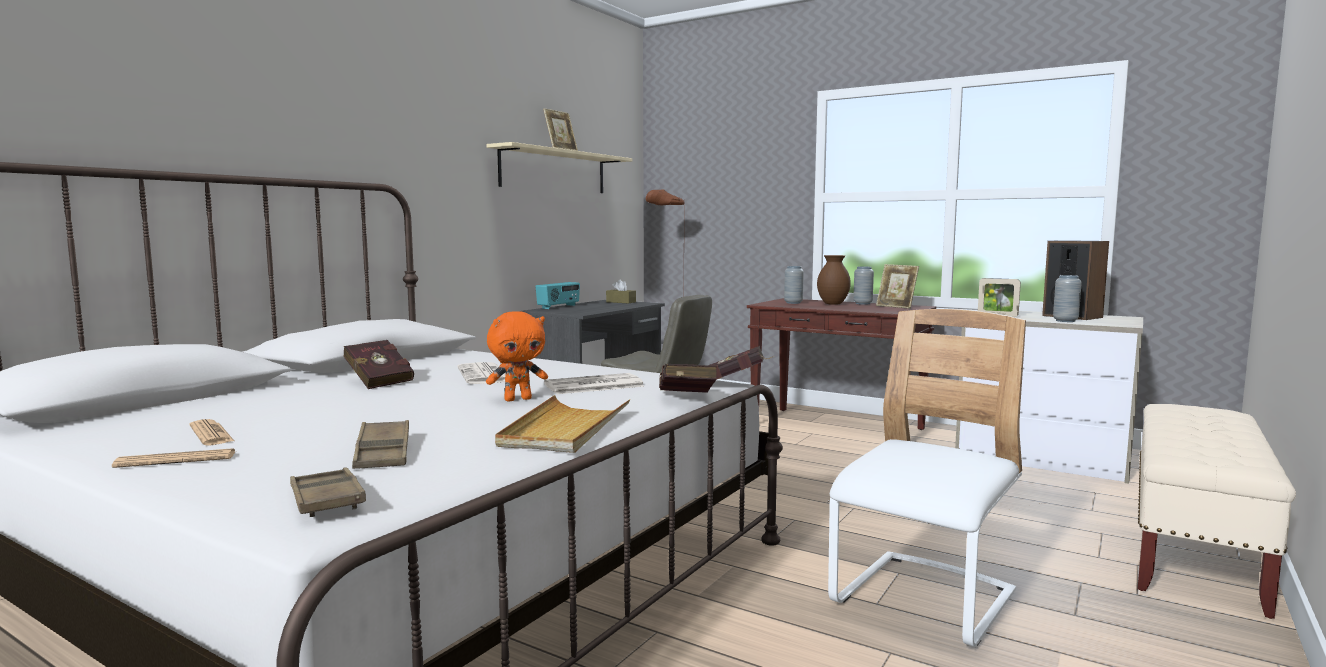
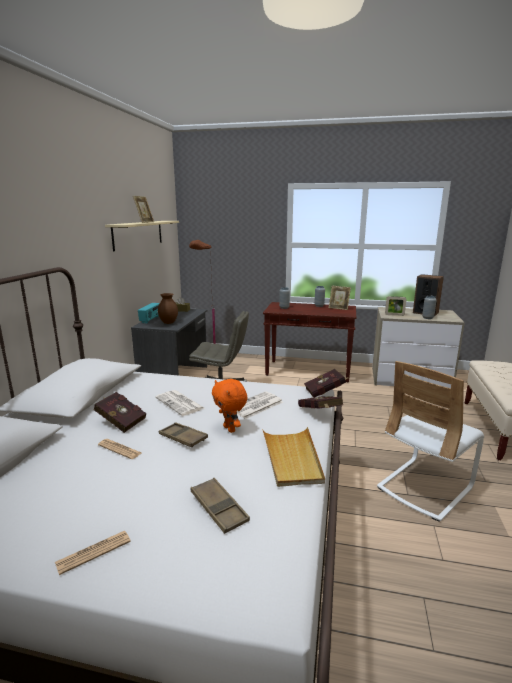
camera: 20 degrees left, 10 degrees up
newspaper [190,419,234,445] -> newspaper moved to [98,439,141,459]
brown tray [290,467,366,517] -> brown tray moved to [159,422,208,447]
orange plush toy [486,311,548,401] -> orange plush toy turned 105 degrees clockwise [212,379,247,433]
brown vase [817,255,851,305] -> brown vase moved to [158,293,178,324]
white chair [828,309,1026,647] -> white chair turned 150 degrees counterclockwise [377,361,484,522]

